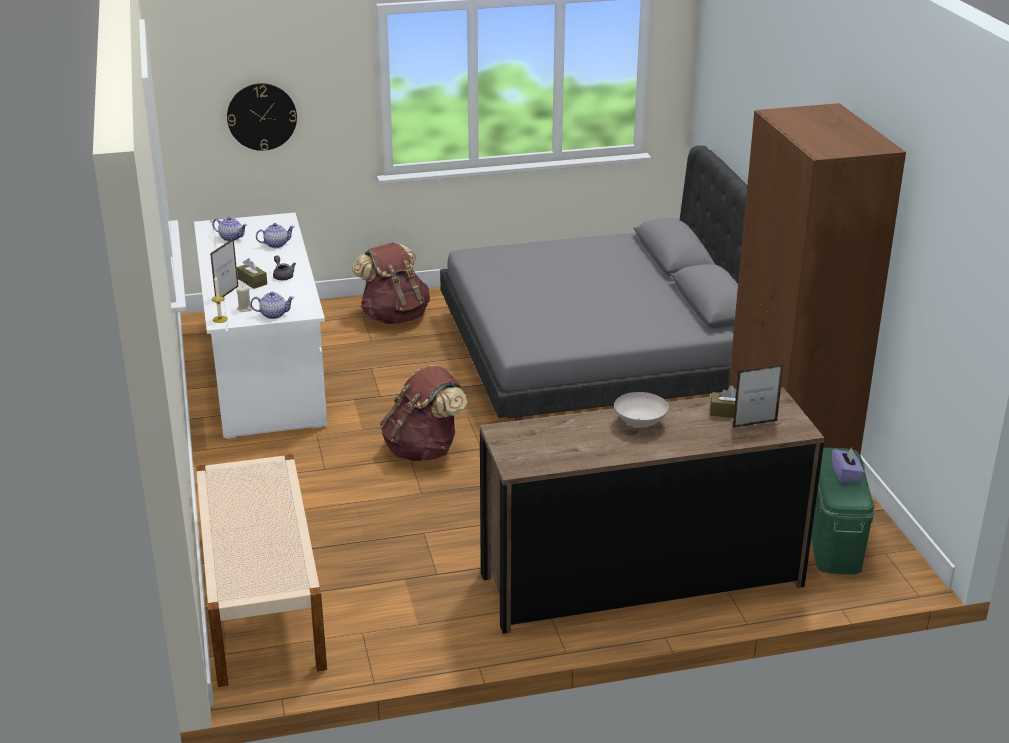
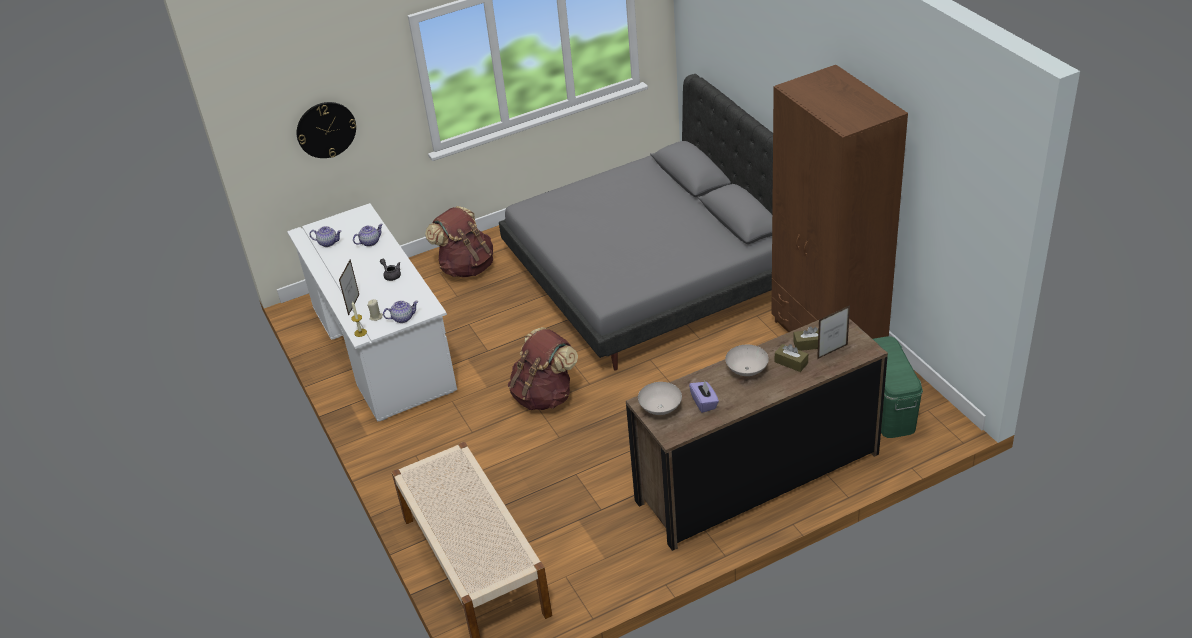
camera: 10 degrees left, 10 degrees up
brown tissue box [237,258,267,289] -> brown tissue box moved to [775,344,808,372]
purple tissue box [832,447,864,483] -> purple tissue box moved to [689,381,719,413]
none -> white bowl [638,382,682,415]

